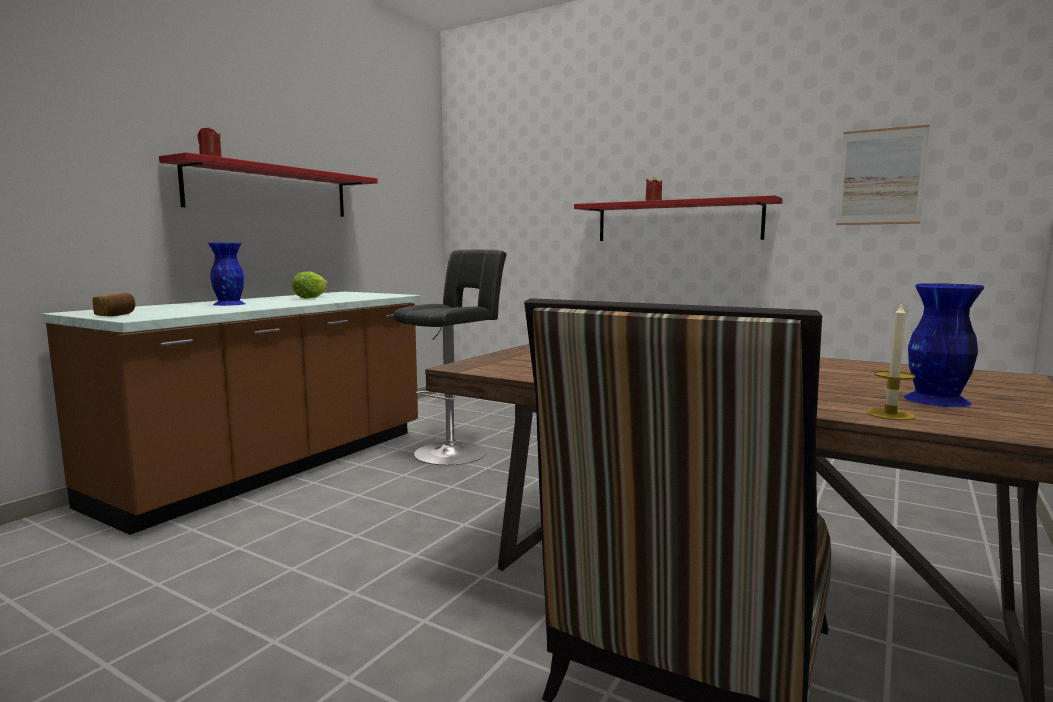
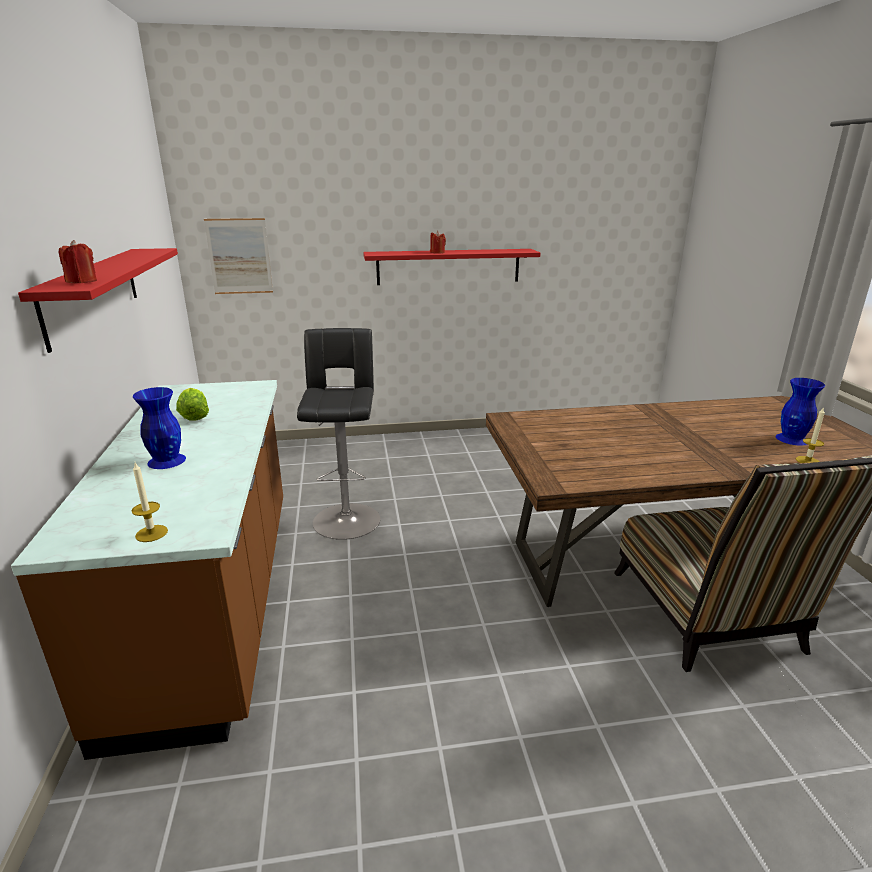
camera: 40 degrees left, 15 degrees up
bread [92,293,135,316] -> candle [132,463,168,542]
picture [836,125,930,225] -> picture moved to [204,218,273,294]

